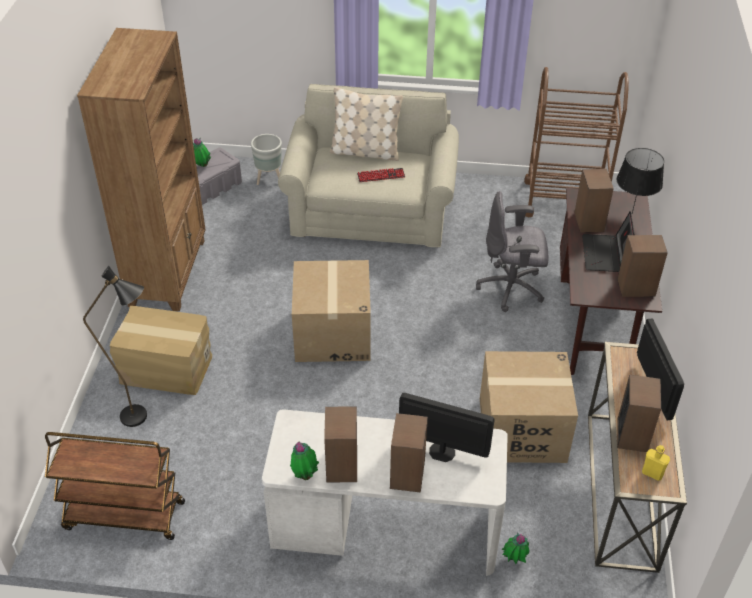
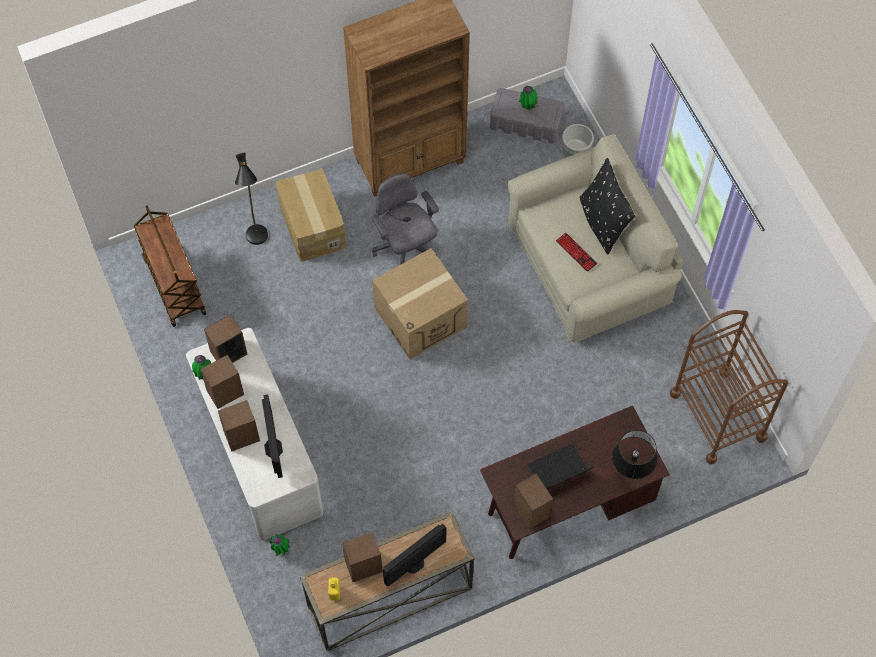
camera: 60 degrees right, 20 degrees up
beige pillow [330,87,403,161] -> black pillow [580,158,635,254]
grey office chair [476,191,549,312] -> grey office chair moved to [371,173,439,265]
cardboard box [480,351,578,463] -> none
speaker [574,169,614,233] -> speaker moved to [204,315,247,363]

